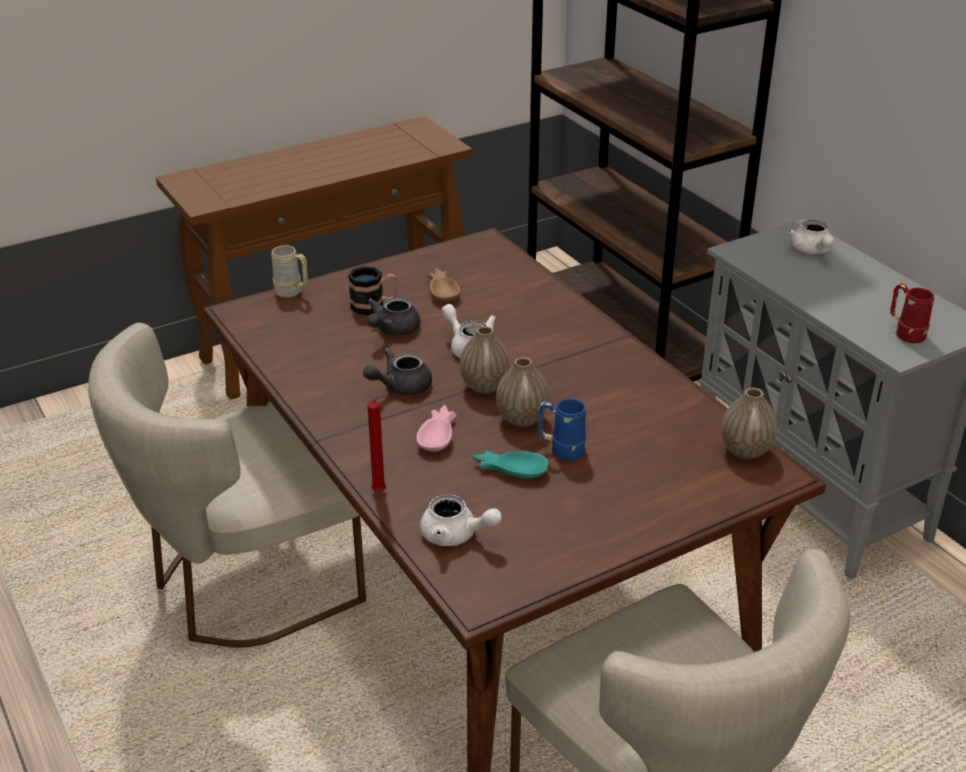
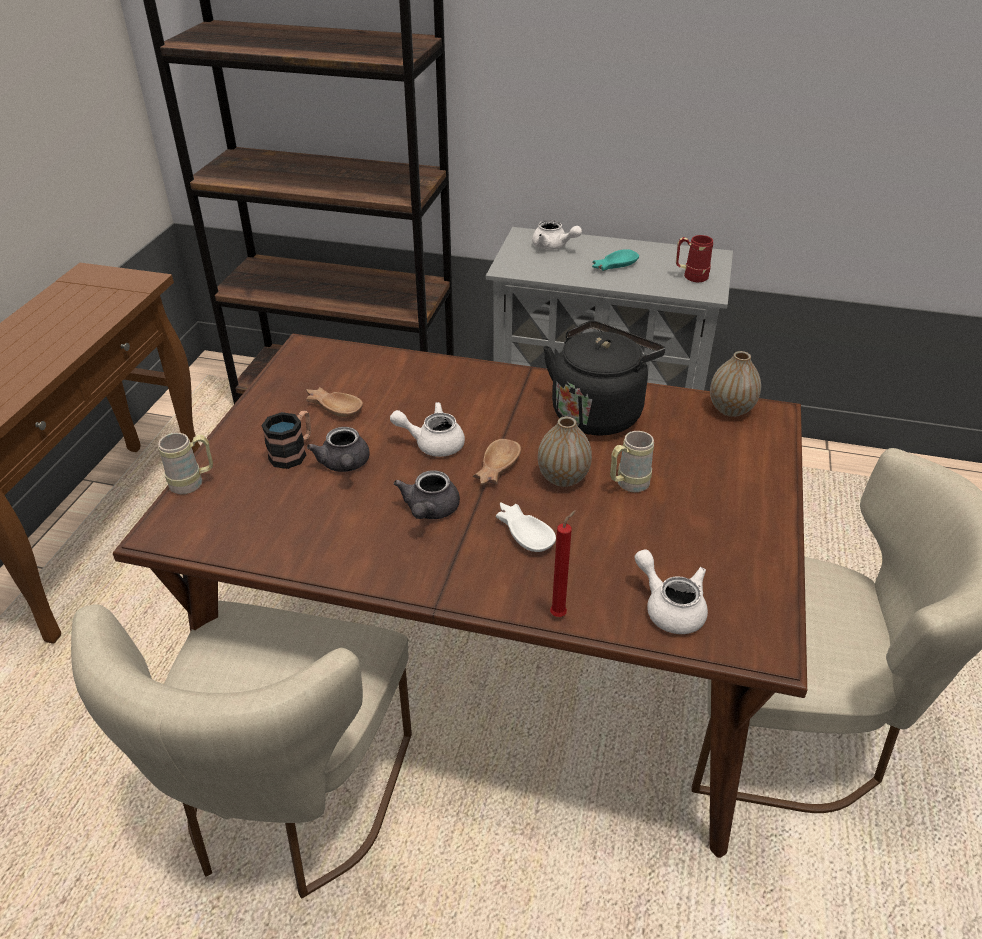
camera: 45 degrees left, 5 degrees up
pink bowl [416,405,456,452] -> white bowl [496,502,556,552]
white teapot [420,494,502,546] -> white teapot turned 105 degrees counterclockwise [635,550,708,634]
vase [460,326,510,394] -> brown bowl [473,439,521,485]
turquoise bowl [472,450,548,479] -> turquoise bowl moved to [592,249,639,271]
blue mug [538,398,586,461] -> beige mug [610,431,654,492]
none -> black kettle [543,321,665,435]

